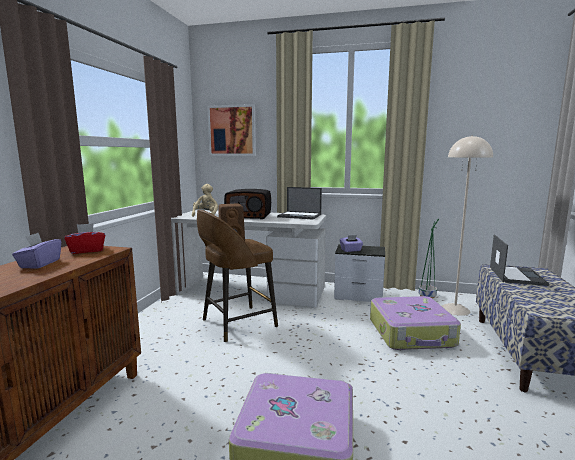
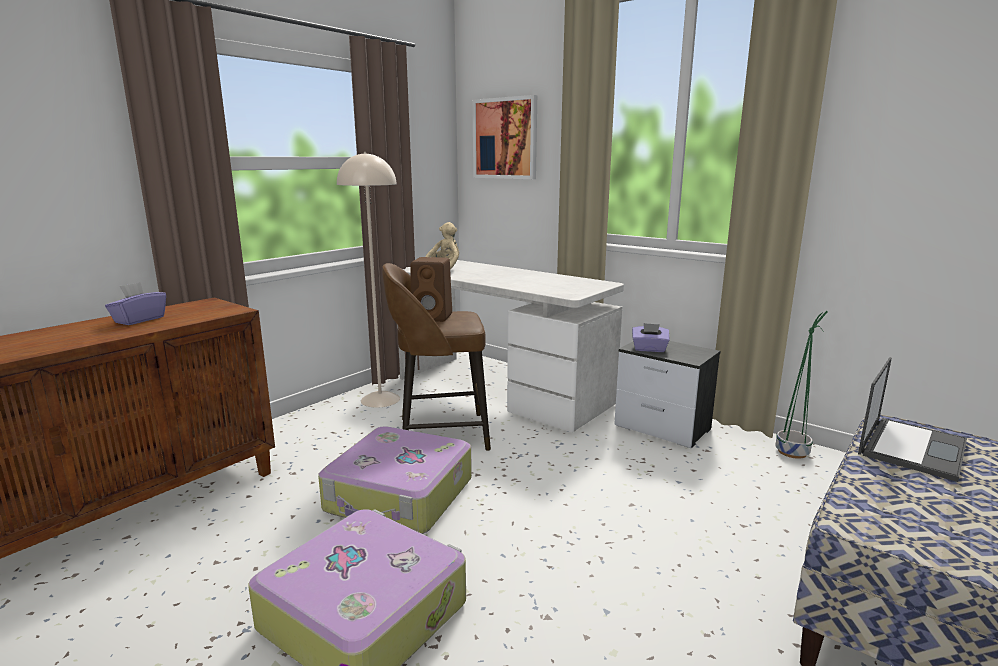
camera: 25 degrees right, 5 degrees up
red tissue box [64,223,105,254] -> none
radio [224,189,271,219] -> none
laptop [277,187,322,220] -> none
suitcase [370,296,461,350] -> suitcase moved to [318,426,472,534]
beige floor lamp [442,135,493,316] -> beige floor lamp moved to [337,152,400,408]

